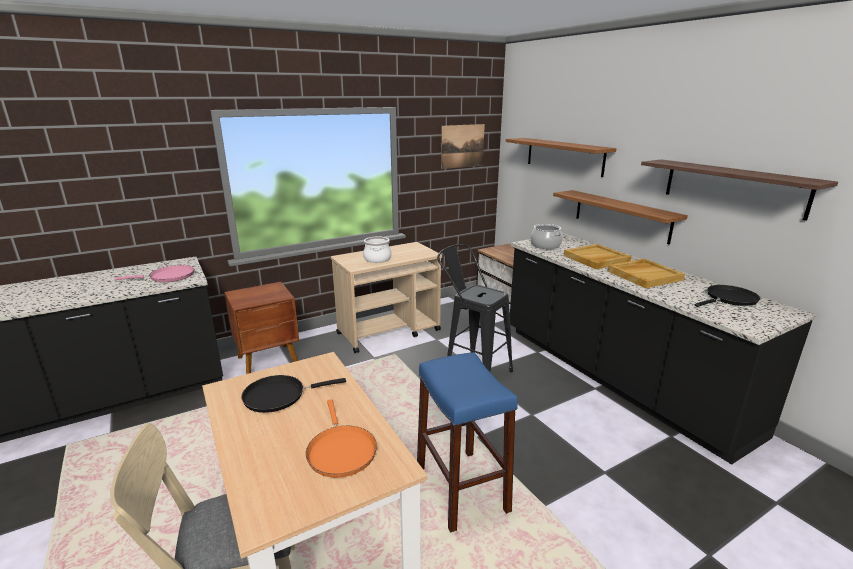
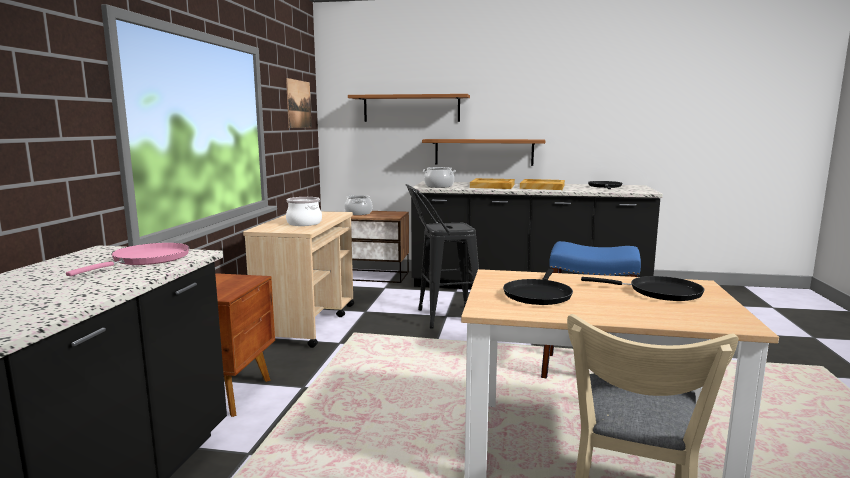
camera: 50 degrees left, 10 degrees down
orange frying pan [306,399,377,478] -> black frying pan [581,276,704,301]
shelf [641,159,838,221] -> none
none -> cooking pot [344,195,372,215]

